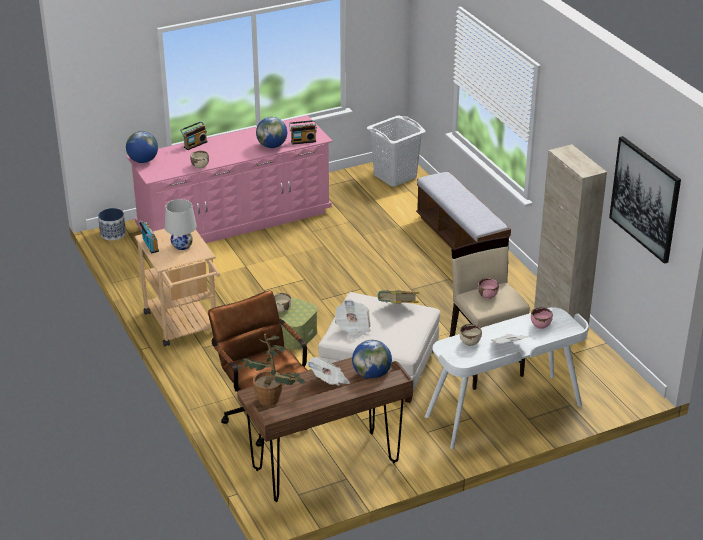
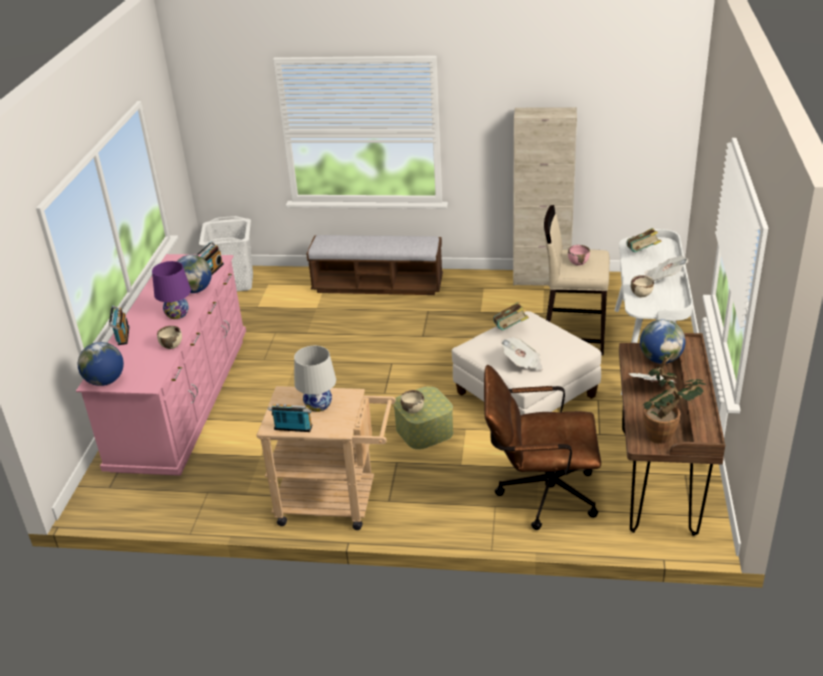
camera: 55 degrees left, 0 degrees up
planter [98,208,126,240] -> none
pink bowl [531,307,553,329] -> book [626,228,662,252]
picture [609,136,681,264] -> none
none -> purple table lamp [152,261,191,319]

